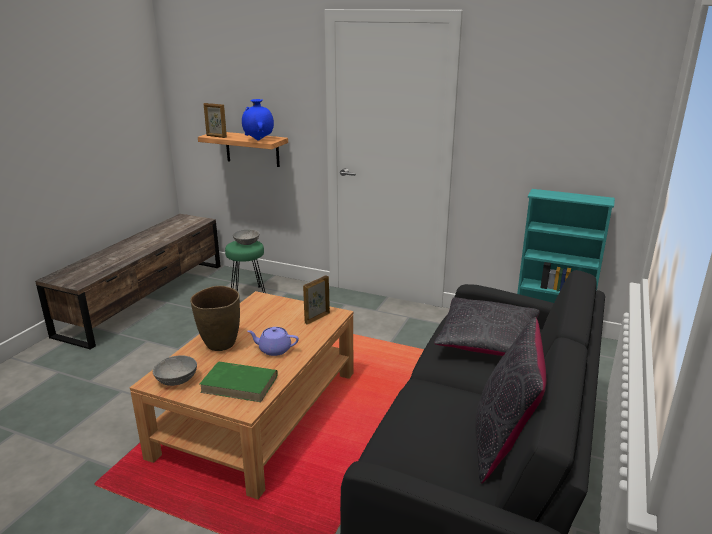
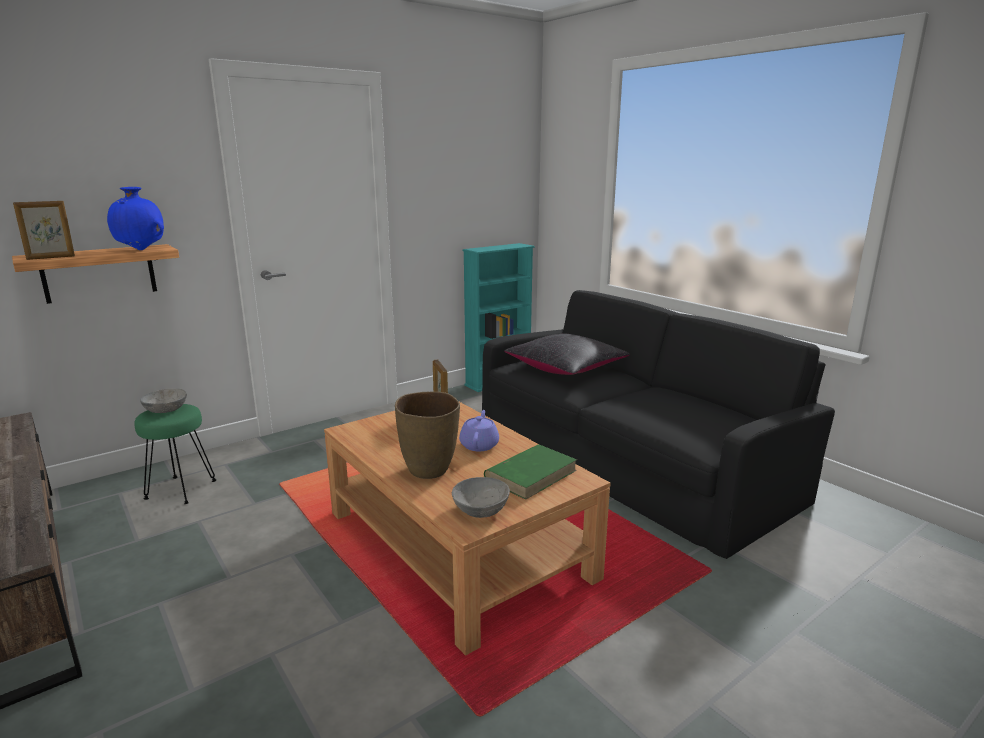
camera: 60 degrees left, 5 degrees down
purple teapot [247,327,299,356] -> purple teapot turned 150 degrees clockwise [459,410,499,451]
black pillow [475,317,547,484] -> none

